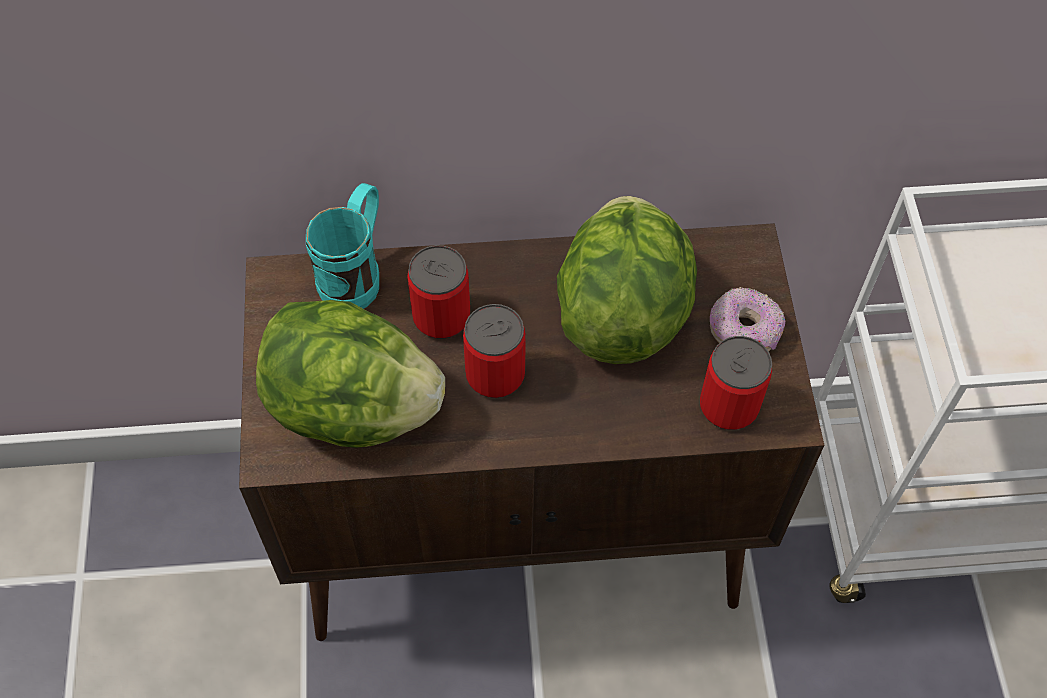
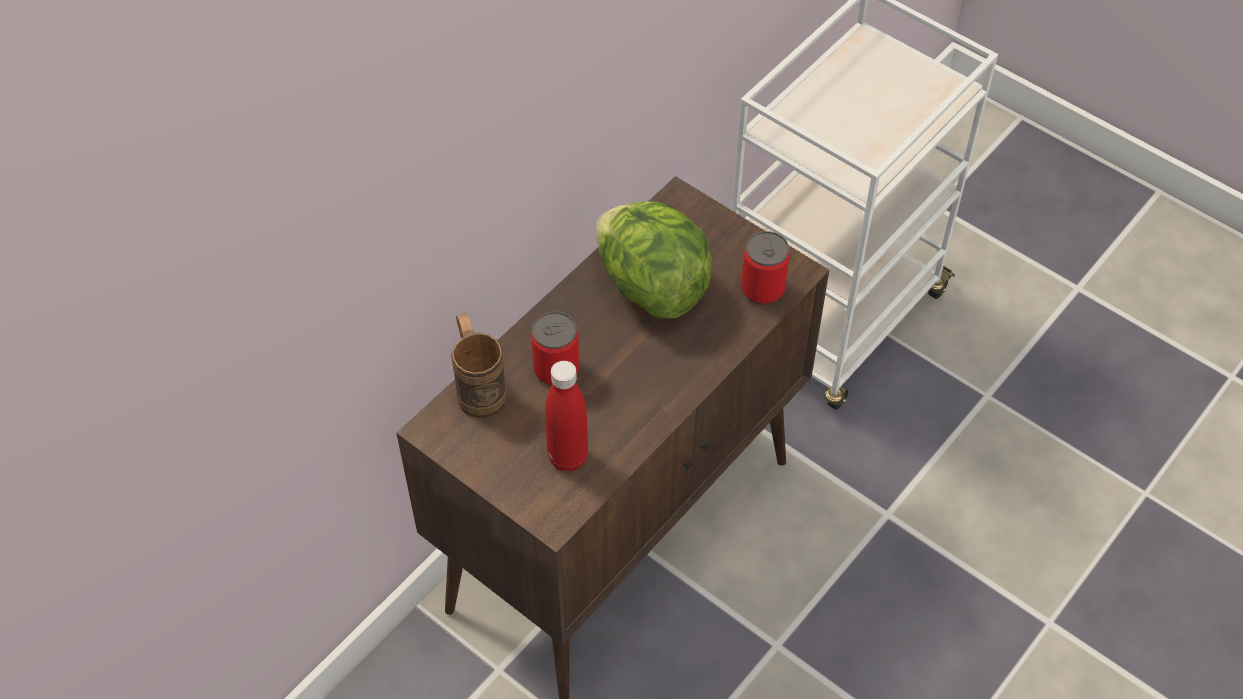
camera: 45 degrees left, 5 degrees down
lettuce [256,300,445,448] -> red bottle [545,361,588,472]
turquoise mug [306,183,379,309] -> brown mug [451,313,507,418]
can [463,304,526,398] -> none
donut [710,287,785,351] -> none

